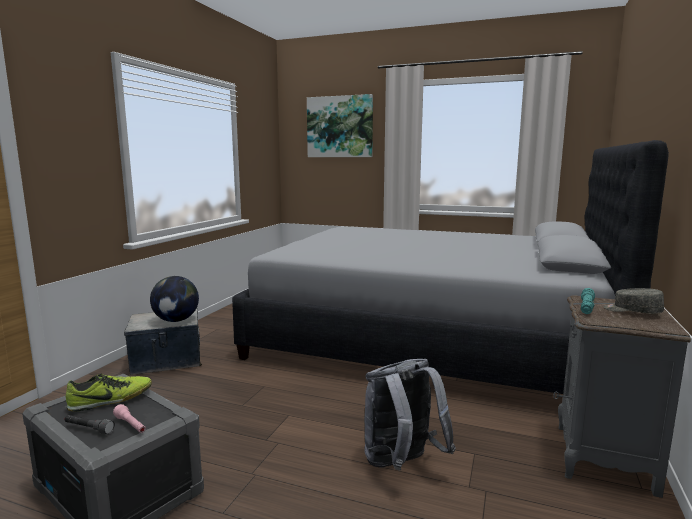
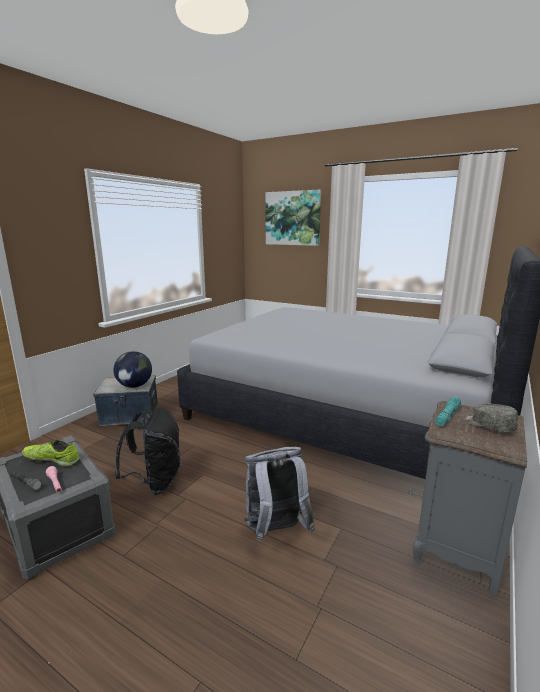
camera: 10 degrees right, 5 degrees up
shoe [66,373,152,412] -> shoe turned 150 degrees counterclockwise [22,440,80,467]
none -> black backpack [115,408,180,495]

